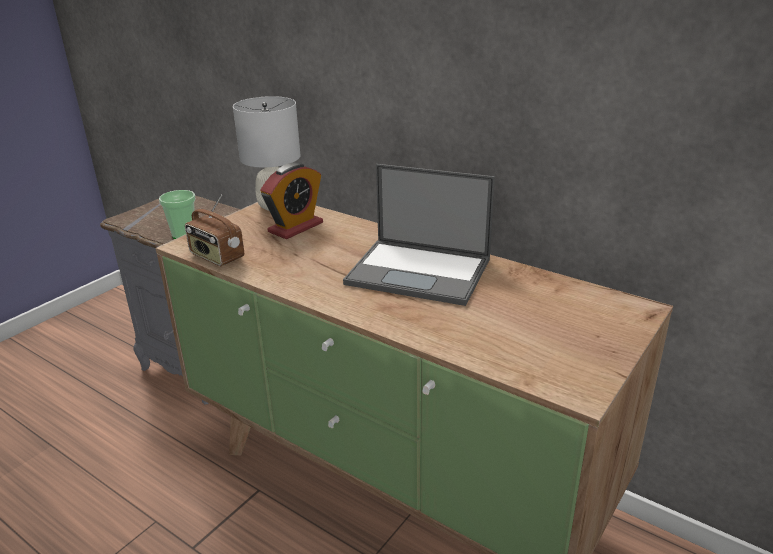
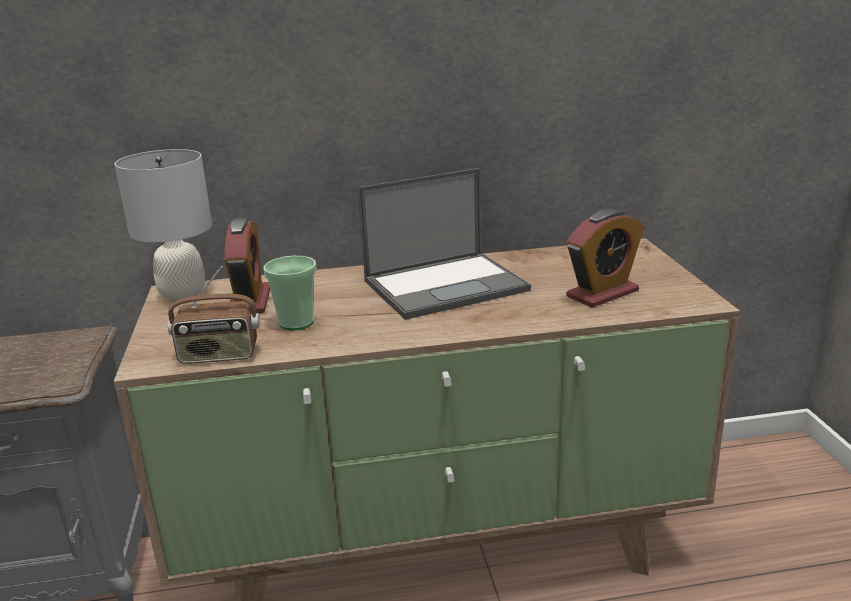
camera: 45 degrees left, 5 degrees down
cup [159,190,195,239] -> cup moved to [263,256,317,330]
none -> alarm clock [566,209,644,308]

